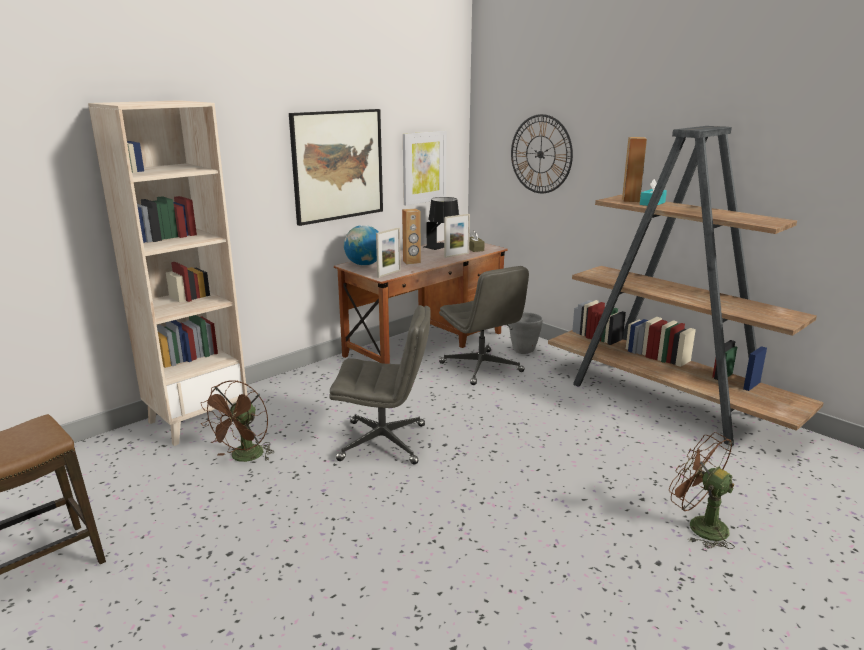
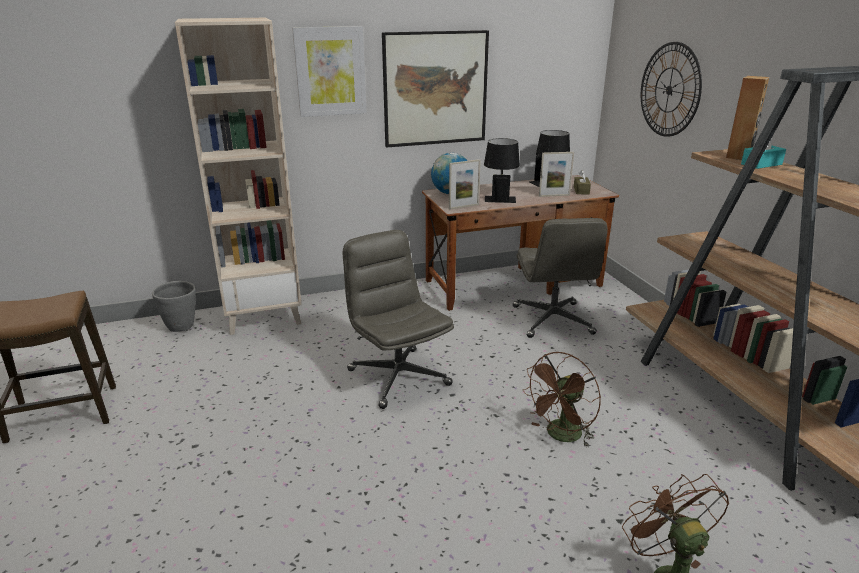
camera: 25 degrees right, 5 degrees up
brown fan [200,380,274,462] -> brown fan moved to [523,352,601,448]
grey office chair [329,305,431,465] -> grey office chair turned 150 degrees counterclockwise [343,230,454,409]
brown speaker [402,208,421,265] -> black table lamp [484,138,520,203]
picture [403,131,447,205] -> picture moved to [292,26,367,117]
grey planter [509,312,543,354] -> grey planter moved to [152,281,196,332]

